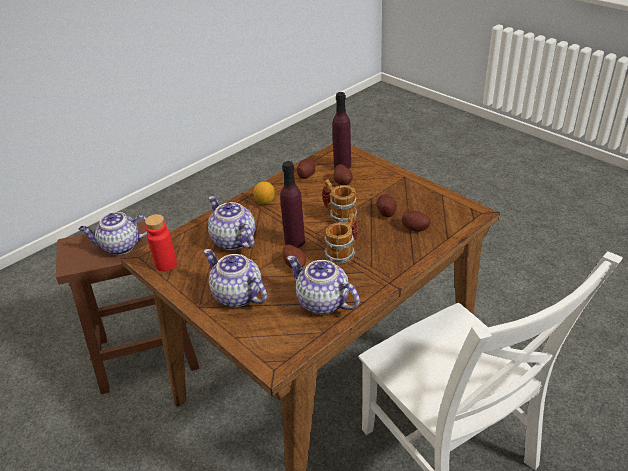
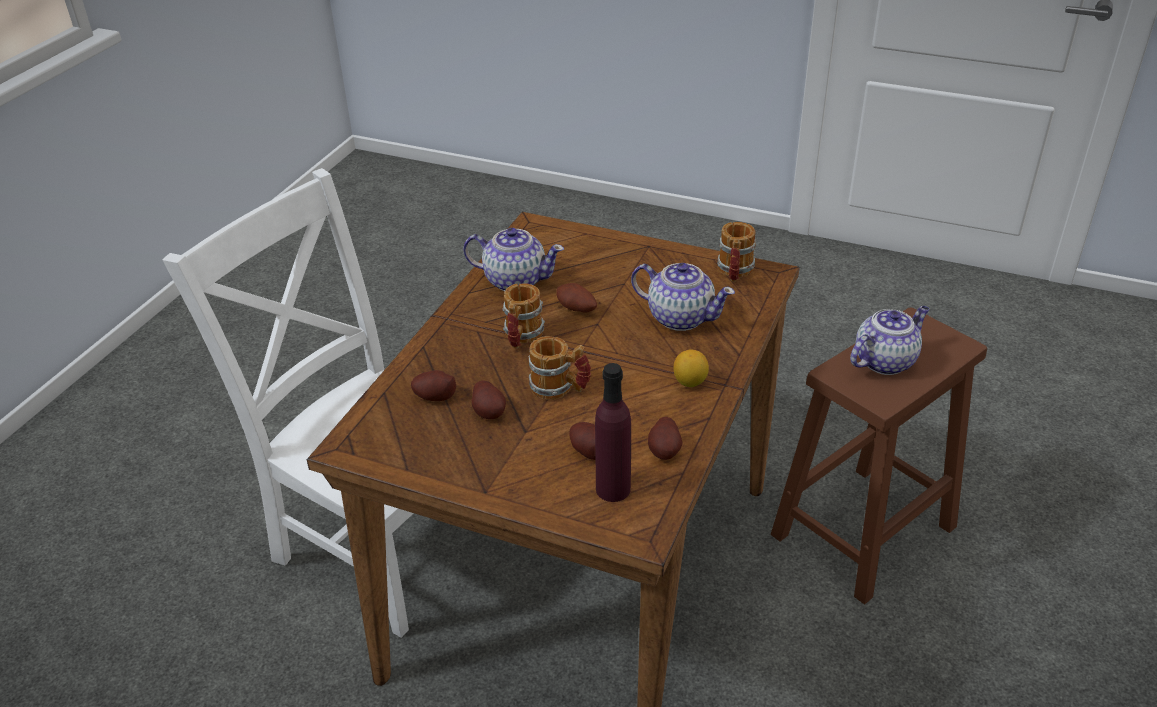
camera: 155 degrees right, 0 degrees up
red bottle [145,214,177,271] -> mug [717,222,756,282]
teapot [203,249,267,307] -> none
purple bottle [280,161,305,248] -> none

